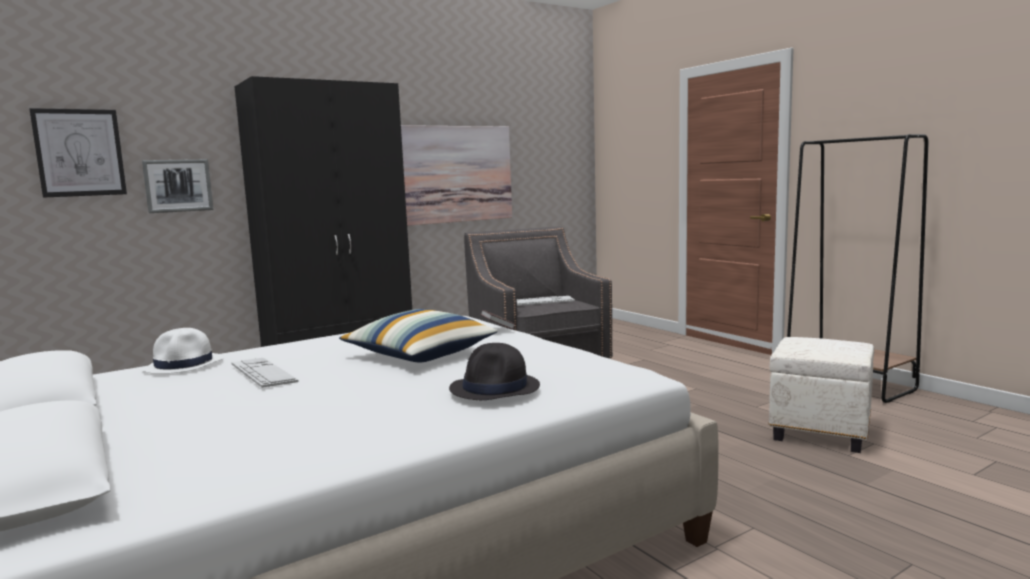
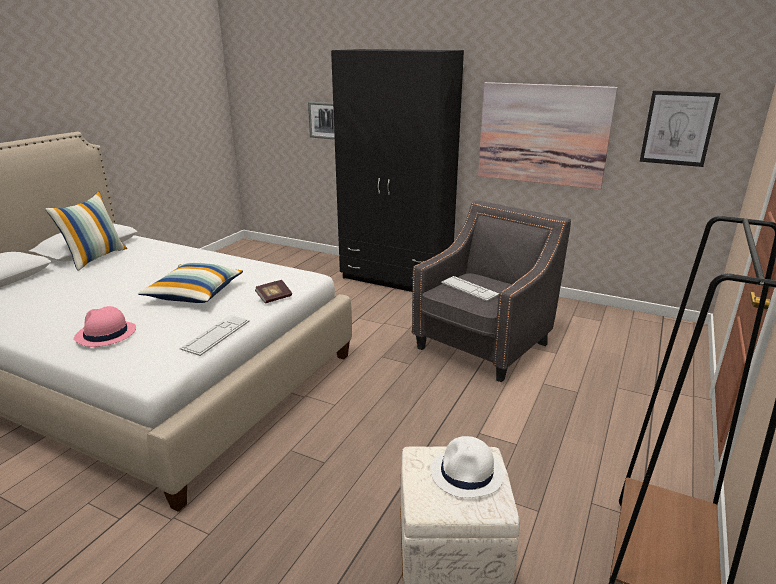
camera: 60 degrees right, 15 degrees up
picture [29,108,127,198] -> picture moved to [640,90,720,167]
white hat [142,328,224,374] -> white hat moved to [430,436,504,498]
keyboard [231,358,298,388] -> keyboard moved to [180,315,250,356]
black hat [449,343,540,400] -> pink hat [74,306,136,347]
none -> pillow [45,192,127,271]

